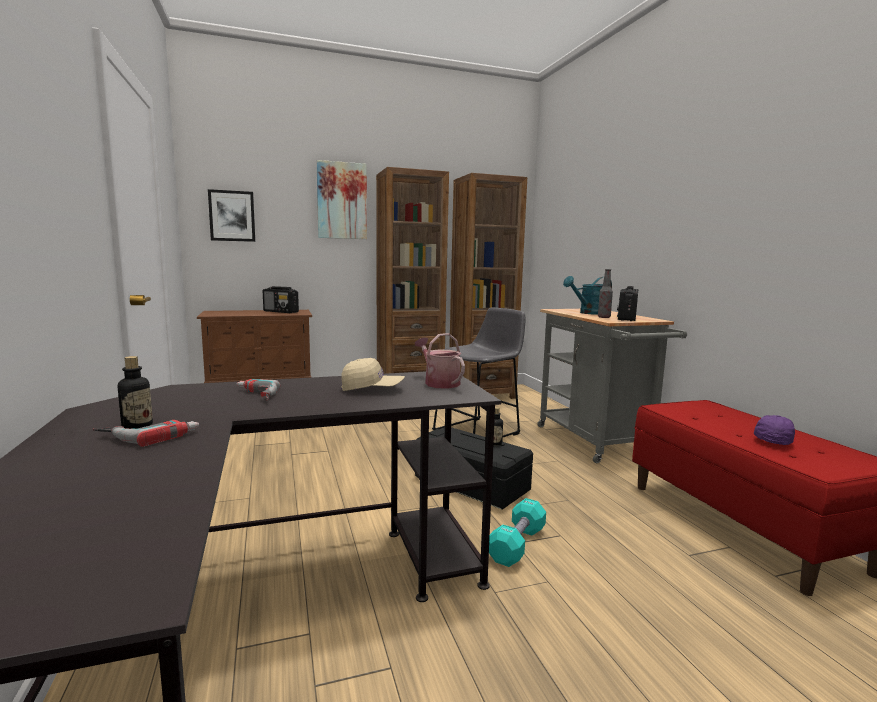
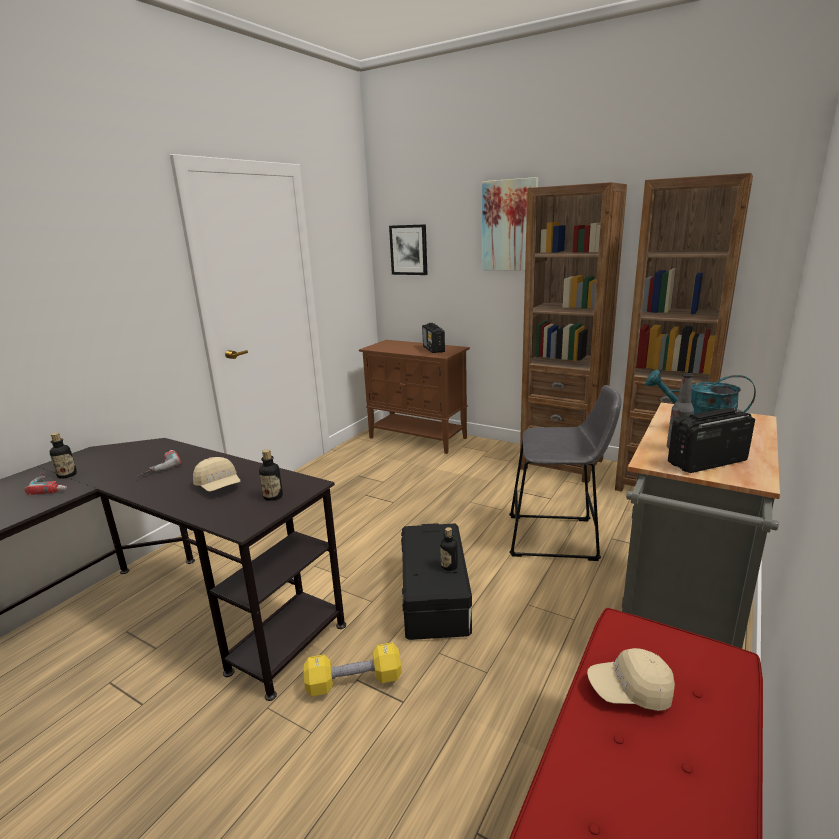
camera: 50 degrees right, 10 degrees up
watering can [415,333,465,389] -> bottle [259,449,283,501]
turquoise dumbbell [489,498,546,567] -> yellow dumbbell [304,643,402,697]
purple cap [754,415,795,445] -> none
none -> beige cap [587,648,675,711]

